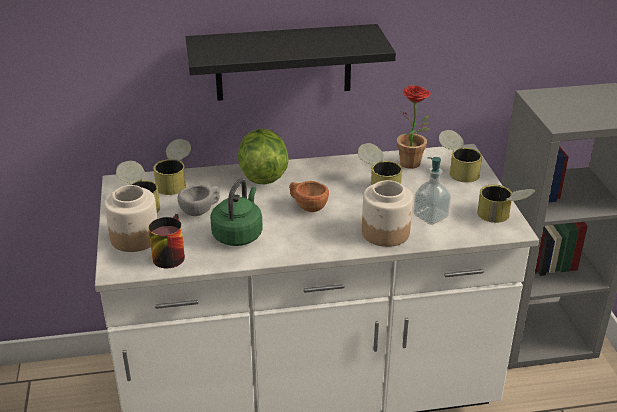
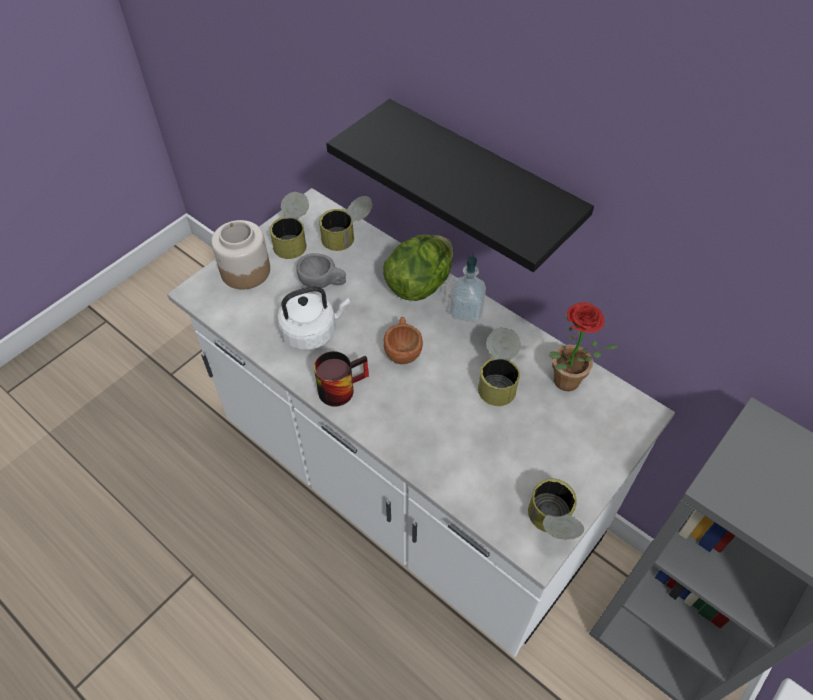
camera: 50 degrees right, 20 degrees up
mug [149,214,185,268] -> mug moved to [314,351,369,407]
green kettle [210,178,263,246] -> white kettle [277,286,350,350]
jar [362,180,413,247] -> none
soap dispenser [414,157,451,225] -> soap dispenser moved to [450,253,486,322]
can [439,130,482,183] -> none

